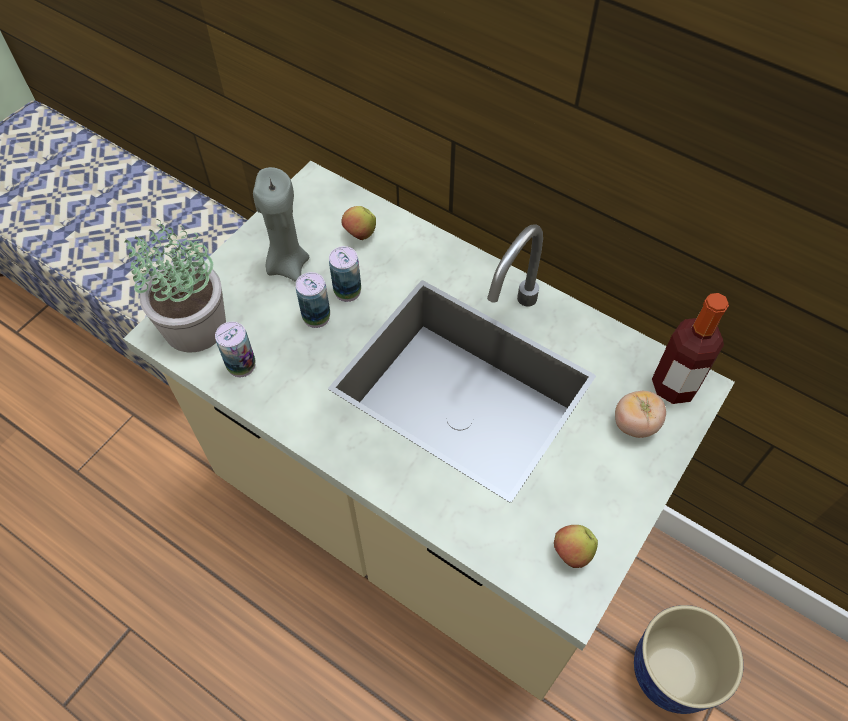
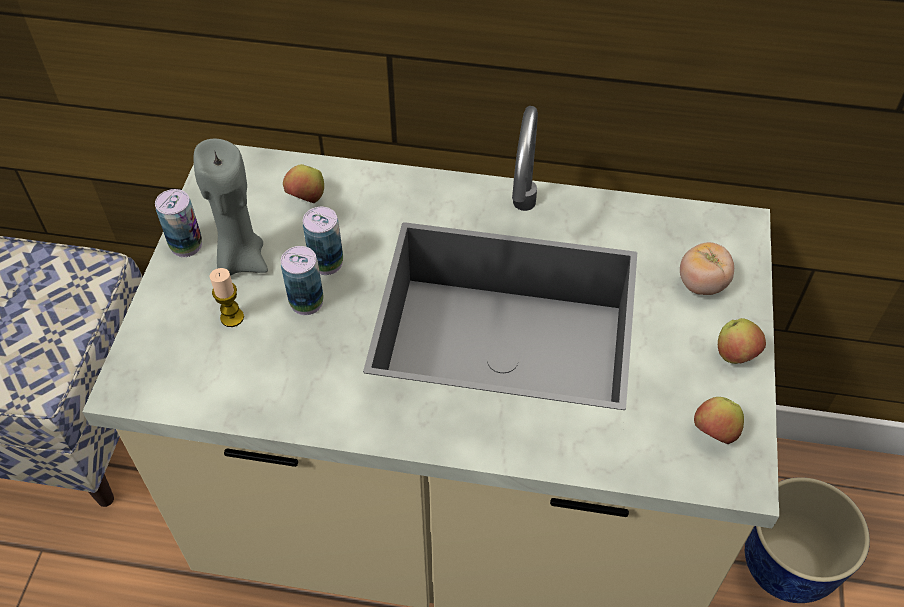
camera: 25 degrees left, 5 degrees down
potted plant [125,219,226,353] -> none
can [215,322,255,377] -> can moved to [155,189,202,257]
bottle [652,293,729,404] -> none
none -> candle [210,268,244,327]
none -> apple [718,318,766,364]

